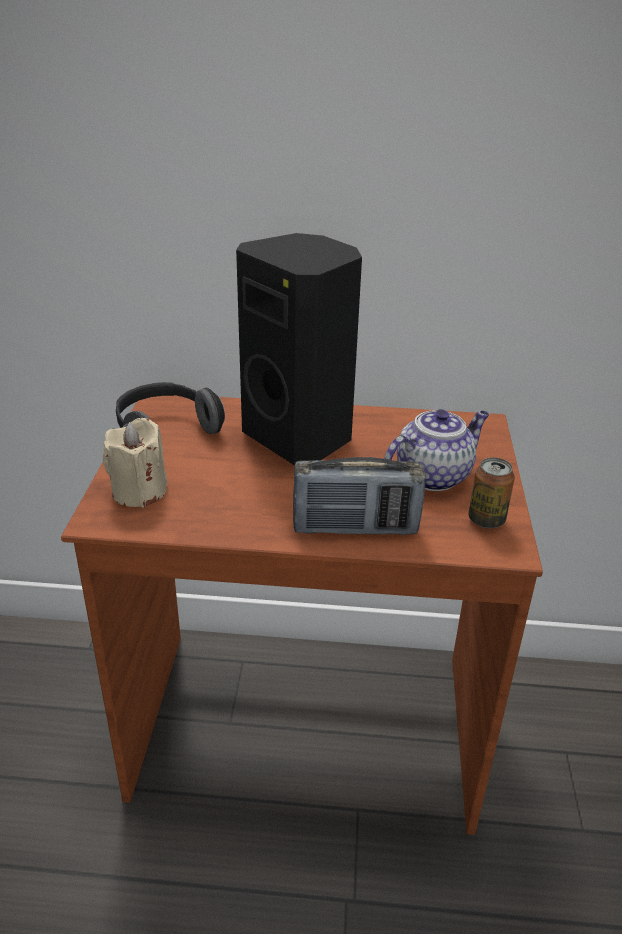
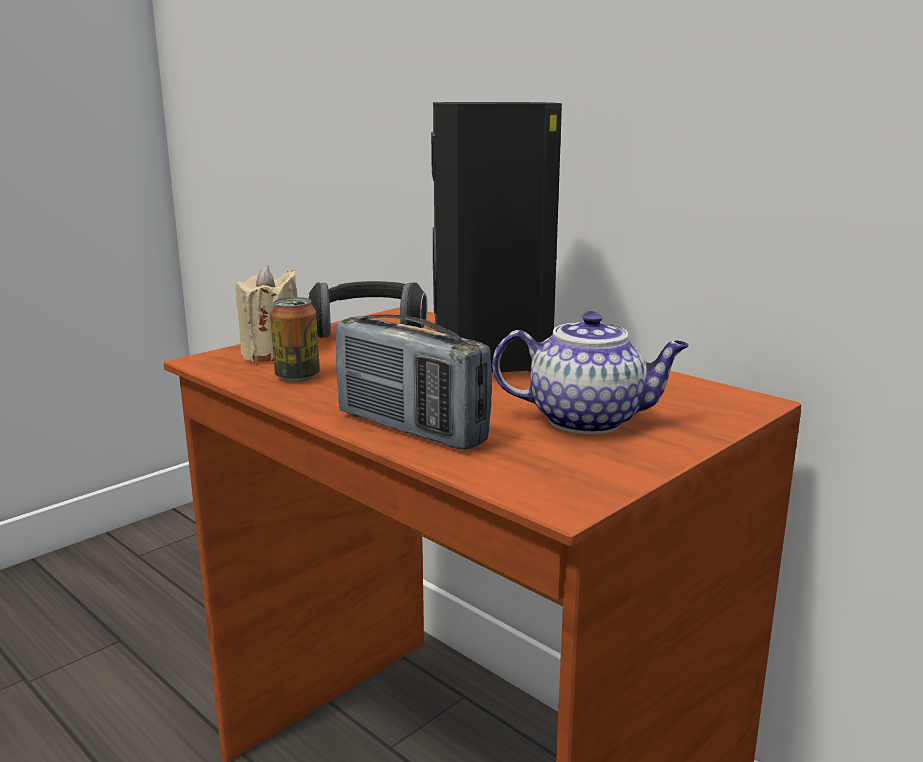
camera: 40 degrees right, 15 degrees down
can [469,457,515,528] -> can moved to [270,297,320,382]

